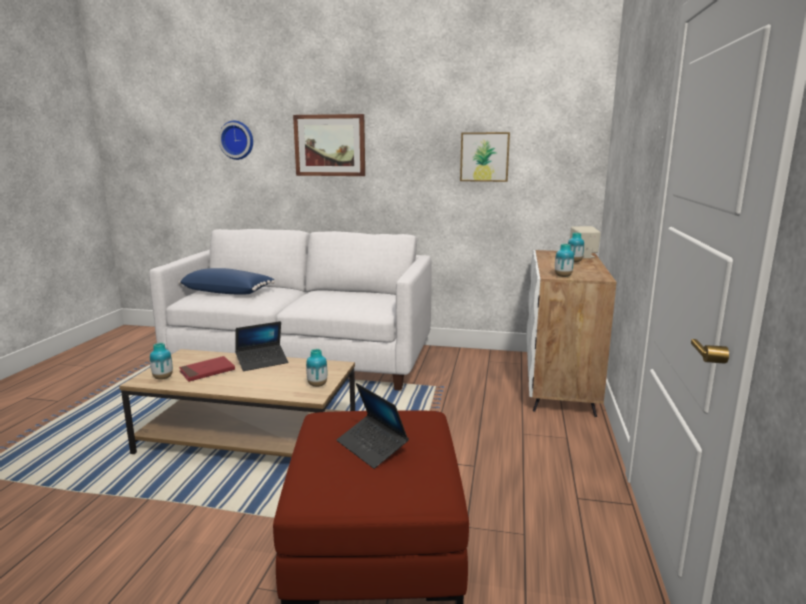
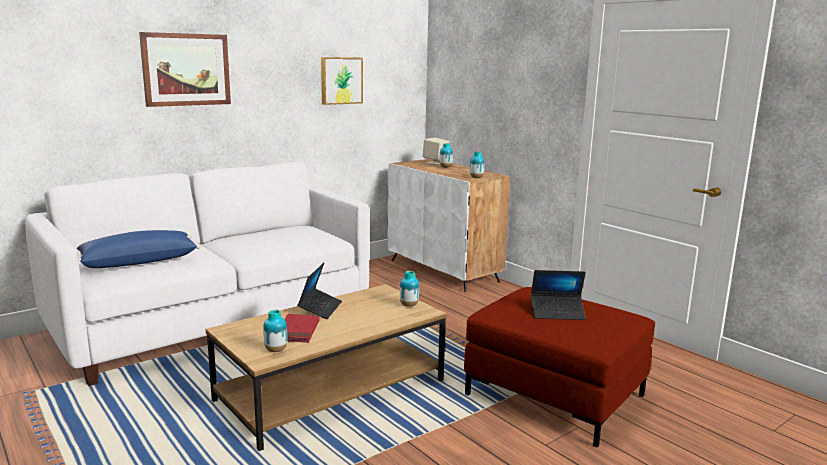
camera: 50 degrees left, 0 degrees up
wall clock [218,121,253,160] -> none

